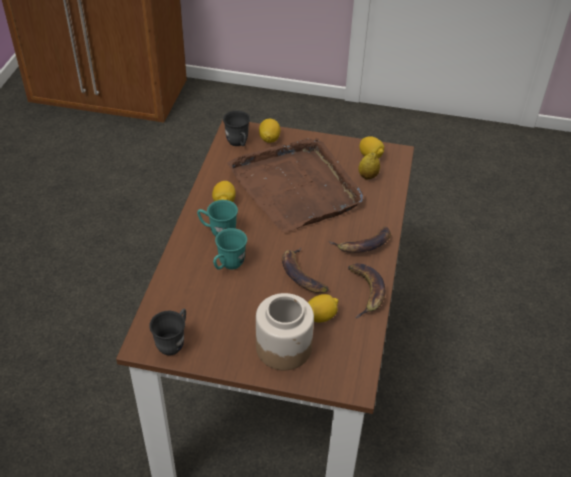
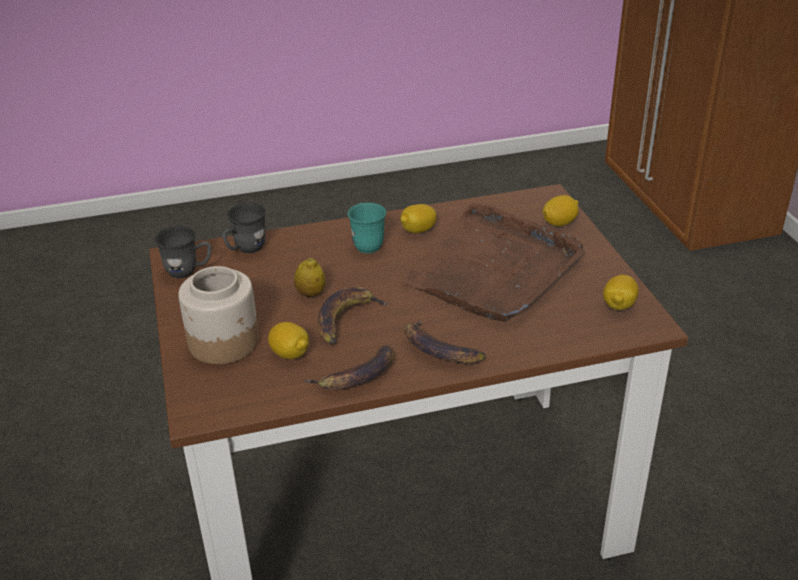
camera: 65 degrees right, 10 degrees down
turquoise mug [213,228,247,269] -> none
grey mug [223,110,250,146] -> grey mug moved to [222,203,266,253]
lemon [359,152,380,180] -> lemon moved to [294,258,325,297]

